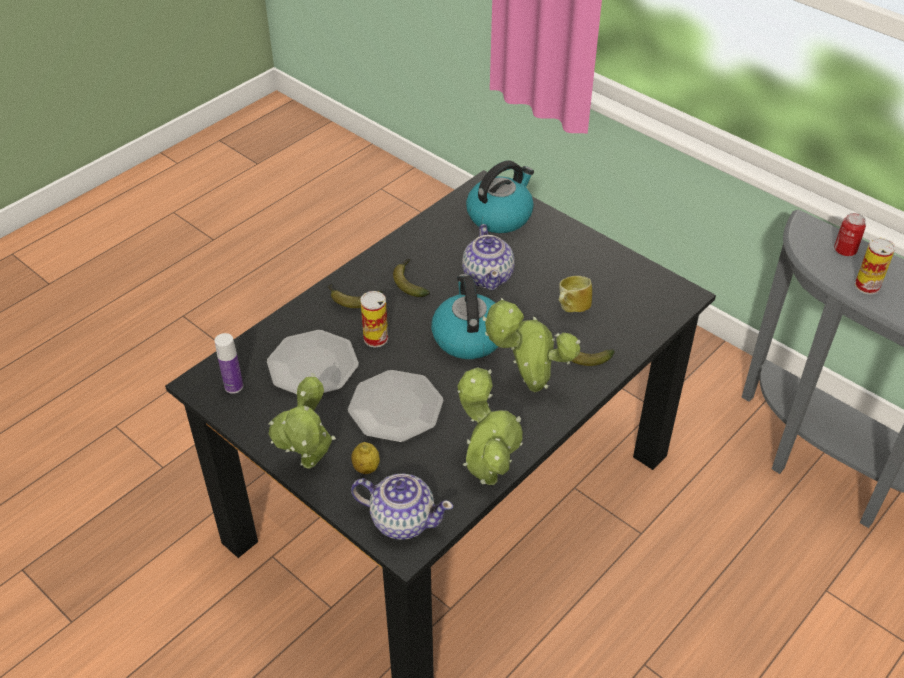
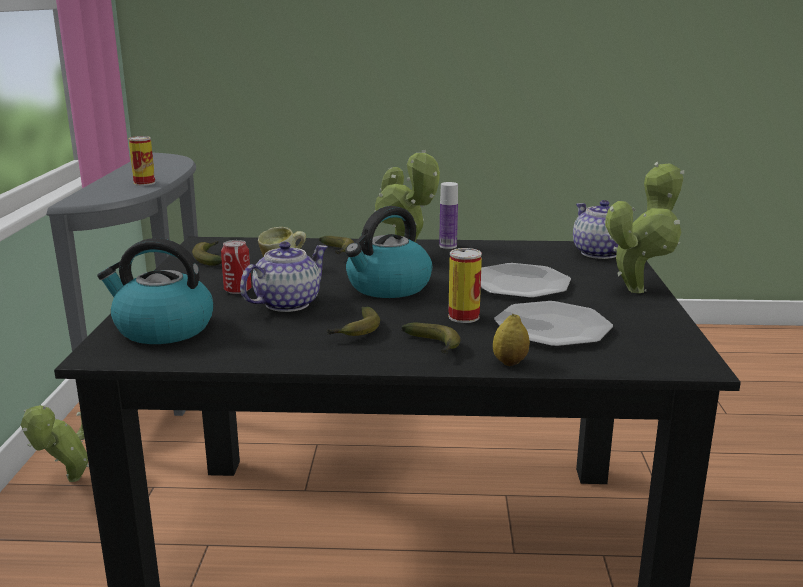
camera: 130 degrees left, 25 degrees down
bottle [215,333,243,394] -> bottle moved to [439,182,458,249]
lemon [351,442,380,474] -> lemon moved to [493,314,530,366]
potted plant [457,367,523,485] -> potted plant moved to [21,405,89,482]
can [834,213,866,256] -> can moved to [221,240,252,294]
none -> banana [192,241,222,266]

